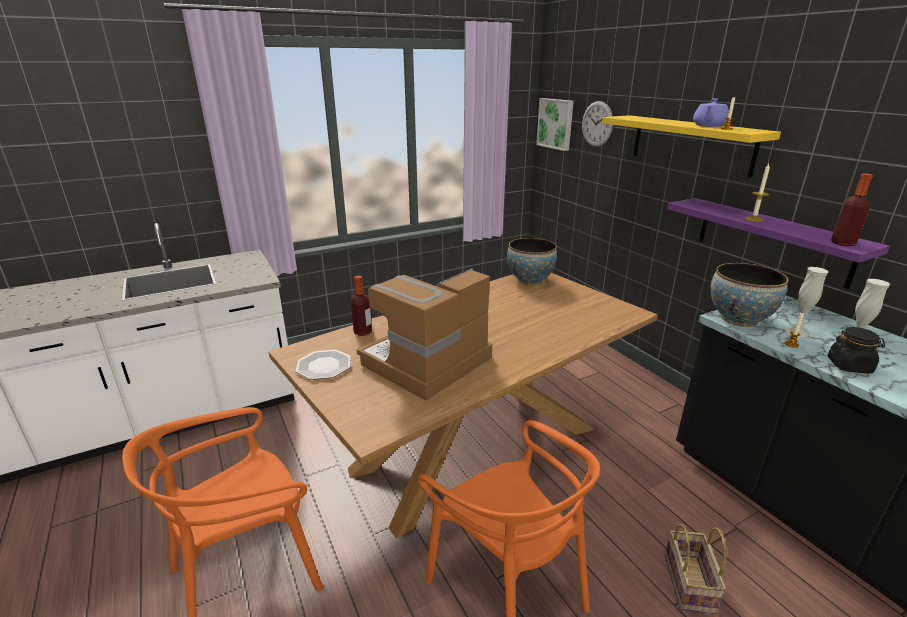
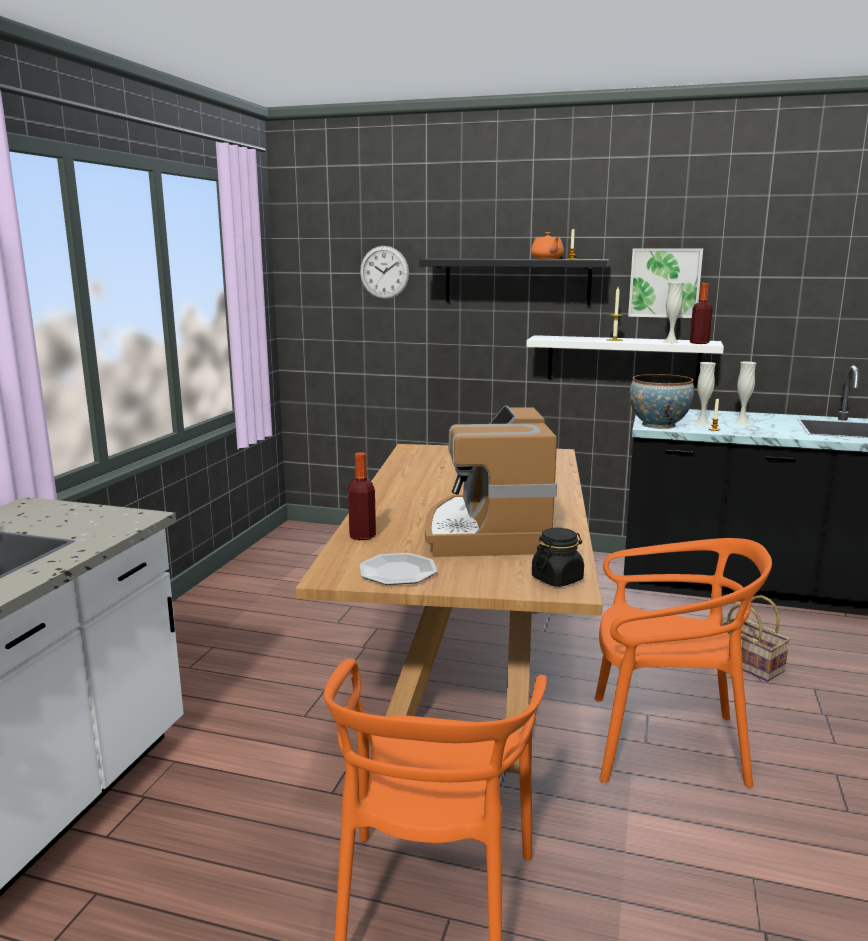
camera: 45 degrees left, 10 degrees down
bowl [507,238,557,285] -> none
picture [536,98,574,151] -> picture moved to [628,249,703,318]
yellow shelf [602,115,781,178] -> black shelf [419,259,610,305]
purple shelf [667,198,890,289] -> white shelf [526,335,724,386]
purple teapot [693,98,729,127] -> orange teapot [531,232,564,259]
black jar [828,327,885,373] -> black jar moved to [532,528,584,587]
none -> white vase [663,282,683,343]

